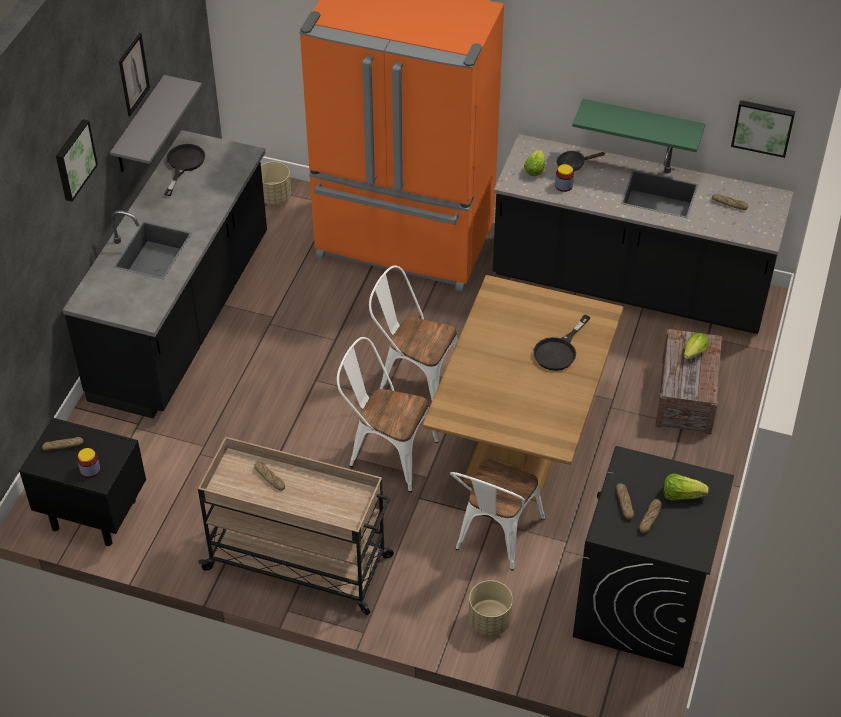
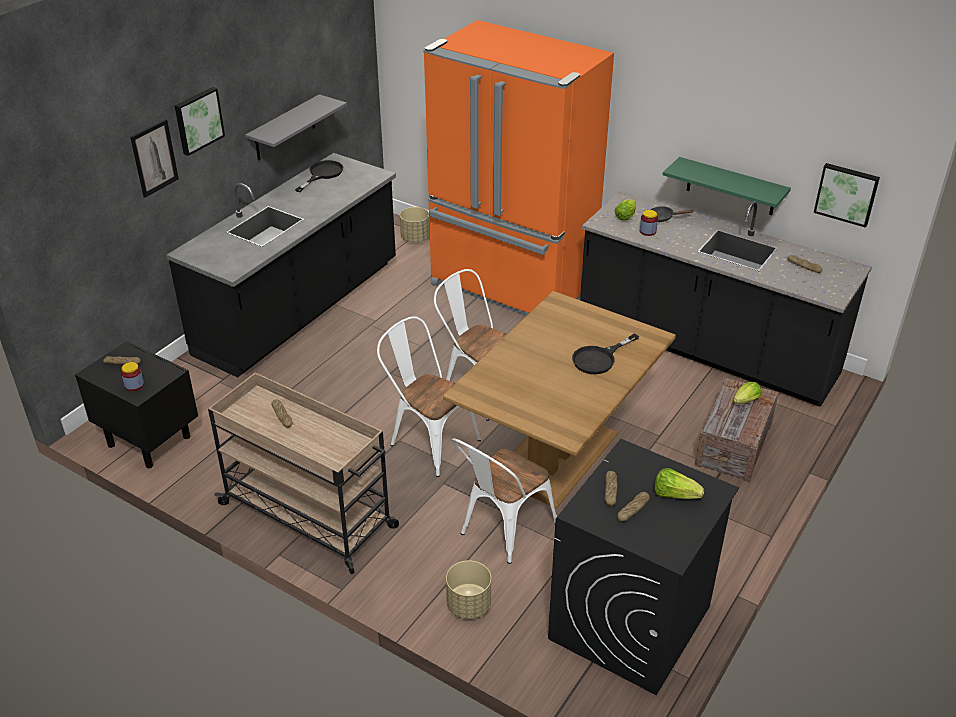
camera: 15 degrees right, 10 degrees down
picture [119,33,150,116] -> picture moved to [130,119,179,198]

